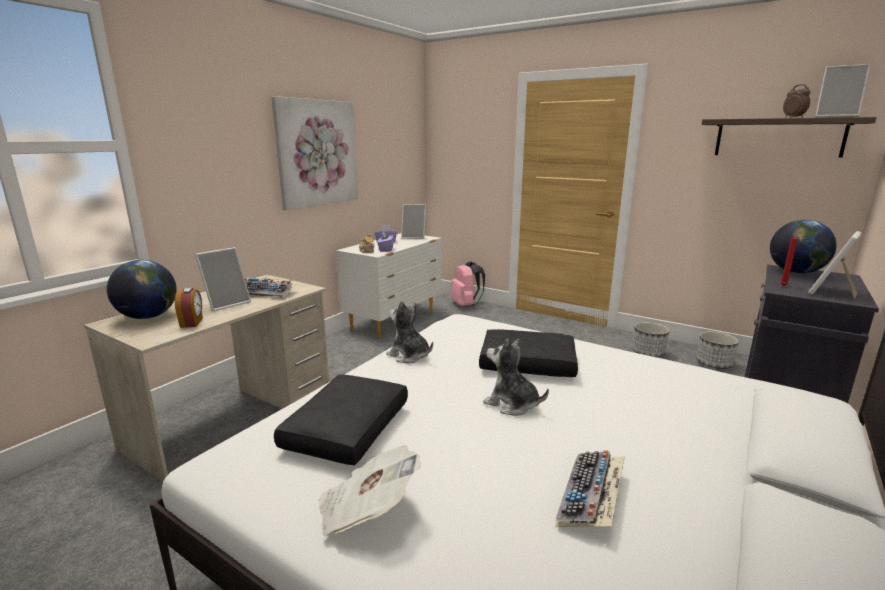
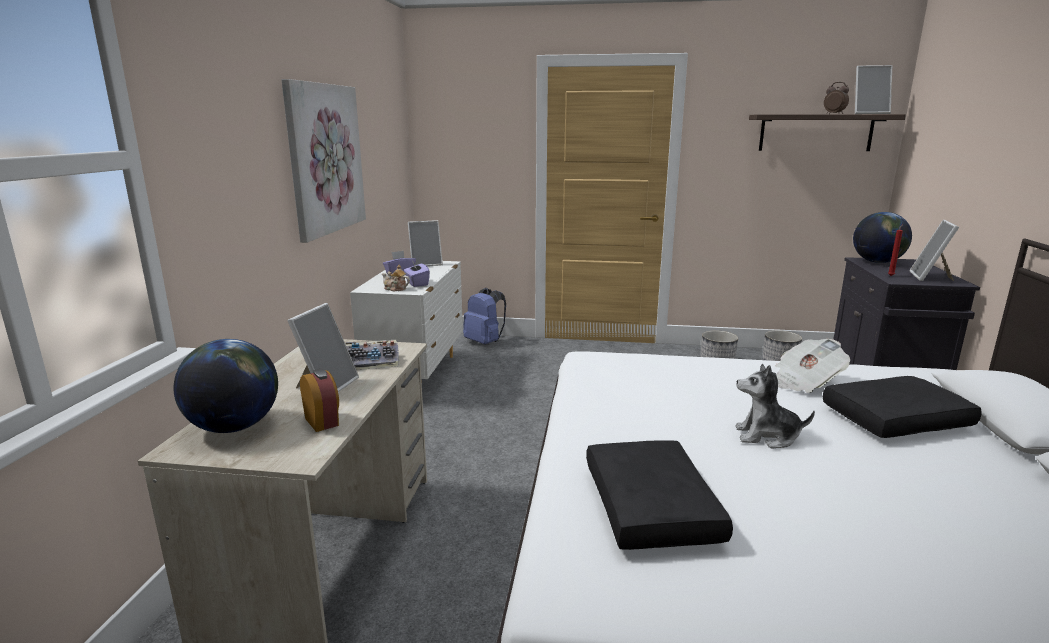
camera: 25 degrees left, 0 degrees up
newspaper [319,445,421,536] -> newspaper moved to [775,339,850,393]
plush toy [386,301,433,364] -> none
pink backpack [451,261,485,306] -> blue backpack [463,288,506,344]
black pillow [479,329,578,377] -> black pillow moved to [823,376,982,438]
keyboard [555,450,625,527] -> none

